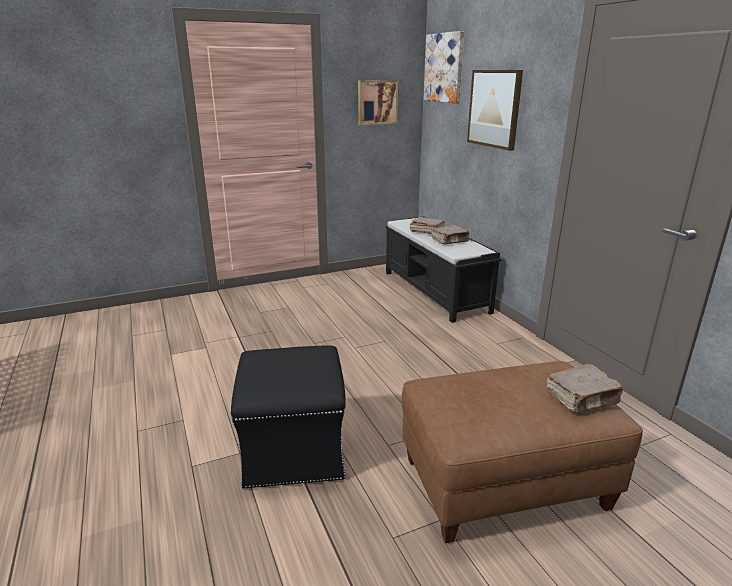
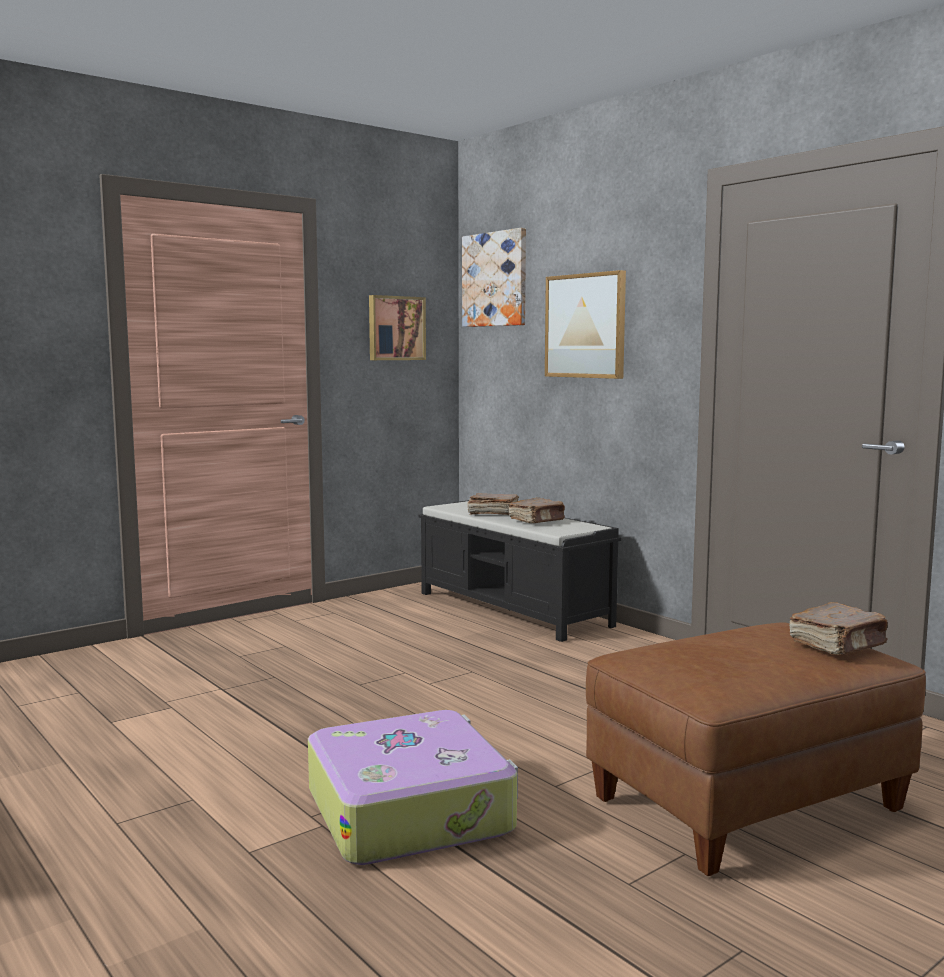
camera: 15 degrees left, 15 degrees down
black ottoman [231,346,346,488] -> suitcase [308,710,518,865]

